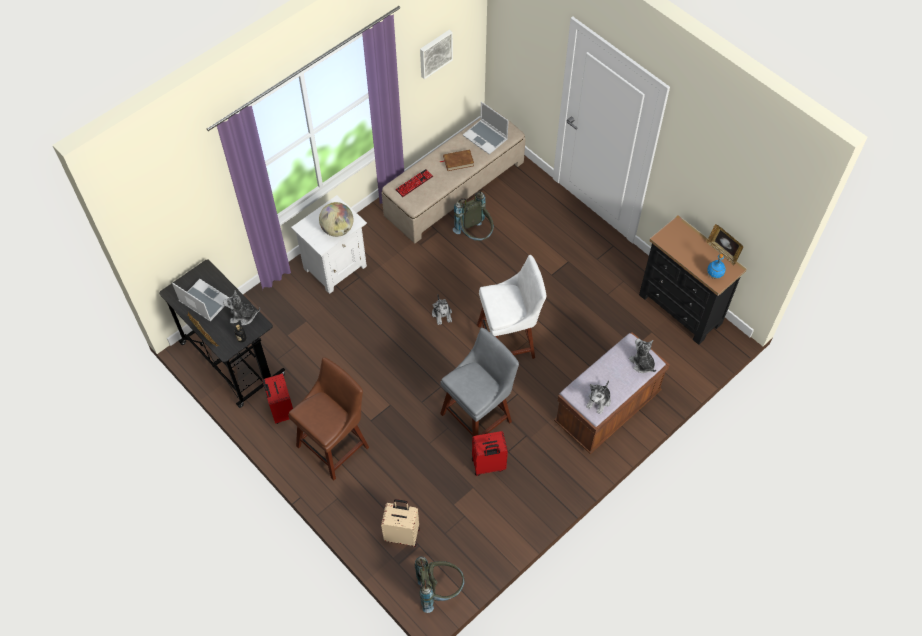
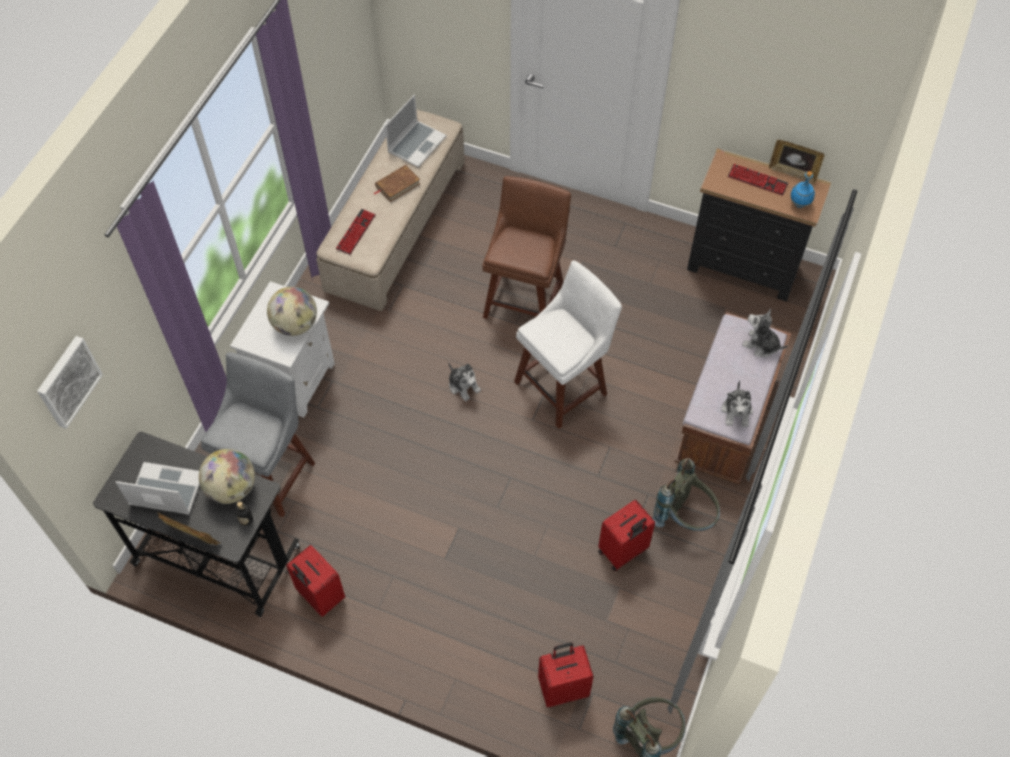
camera: 25 degrees left, 0 degrees up
plush toy [223,290,260,326] -> globe [199,449,255,504]
brown chair [288,357,369,481] -> brown chair moved to [482,176,571,319]
beige suitcase [381,499,420,547] -> red suitcase [538,642,594,707]
picture [420,30,453,79] -> picture moved to [37,336,103,429]
grey chair [440,328,519,436] -> grey chair moved to [201,352,315,517]
grey backpack [453,191,494,241] -> grey backpack moved to [652,458,720,531]
laptop [463,102,509,155] -> laptop turned 75 degrees counterclockwise [385,94,446,167]
none -> keyboard [728,164,788,196]

